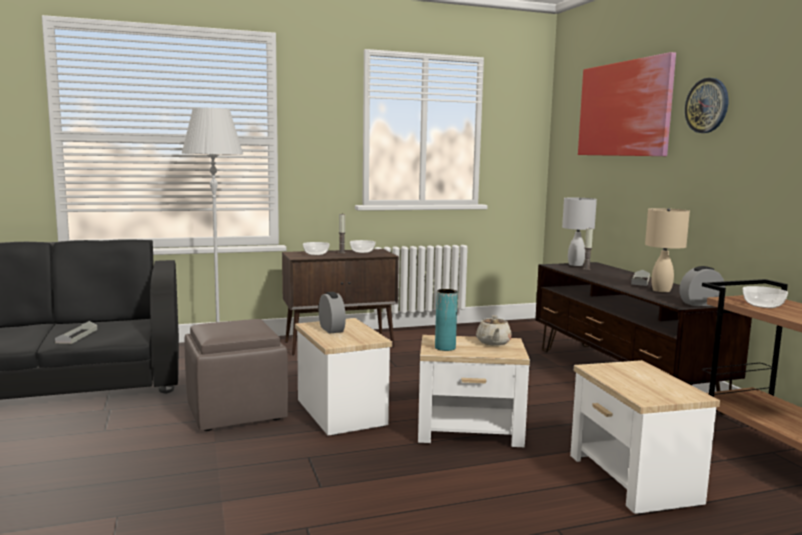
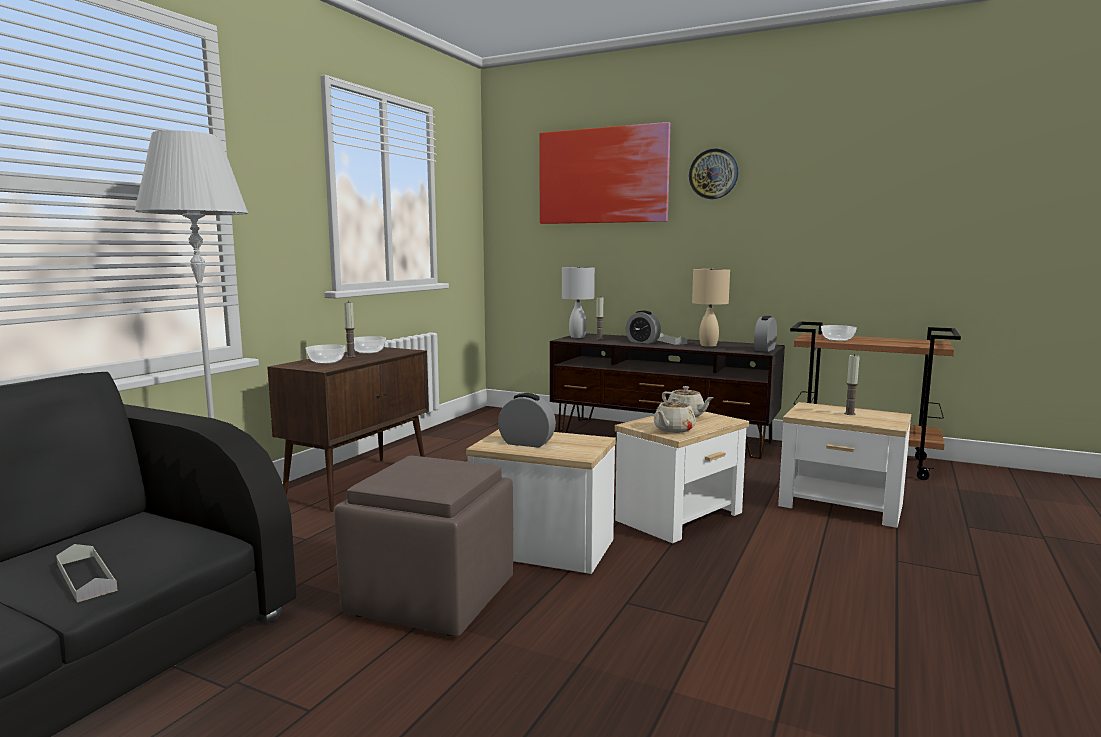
camera: 45 degrees left, 0 degrees up
turquoise vase [435,289,458,351] -> beige teapot [654,398,696,433]
none -> alarm clock [626,310,661,344]
none -> candle [844,354,860,415]

